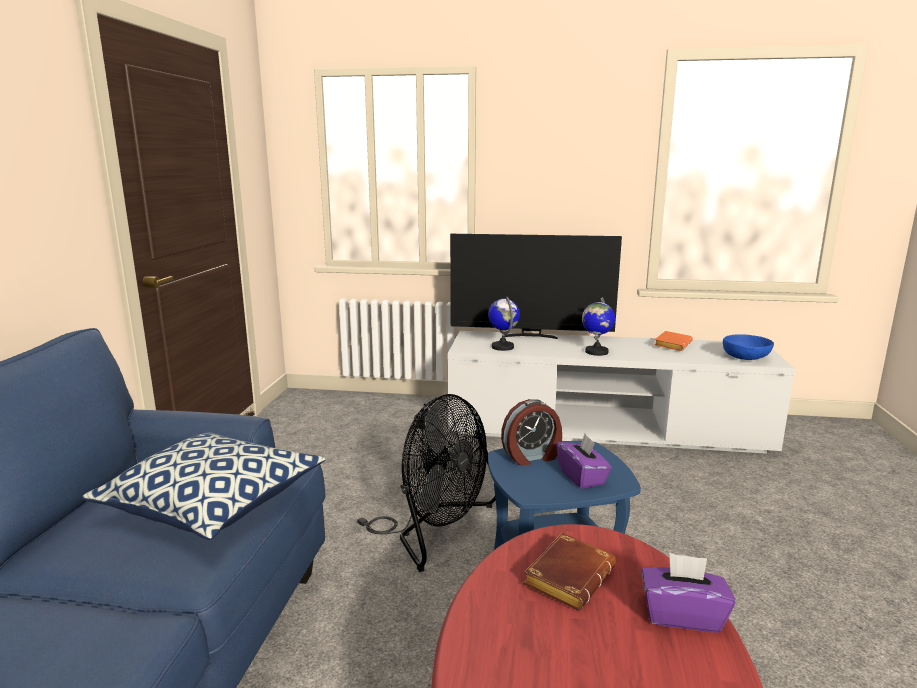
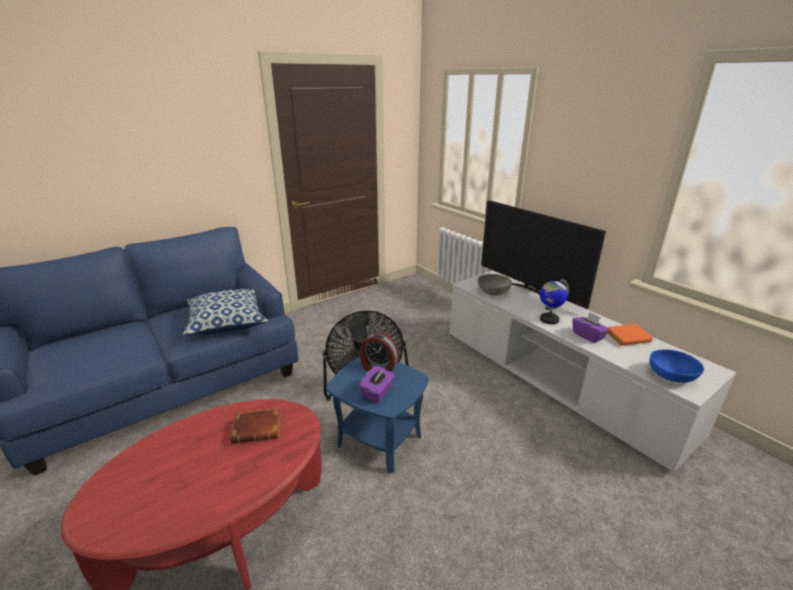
camera: 45 degrees right, 10 degrees up
globe [488,297,520,351] -> grey bowl [478,274,512,295]
purple tissue box [642,553,736,633] -> purple tissue box moved to [572,312,609,343]

